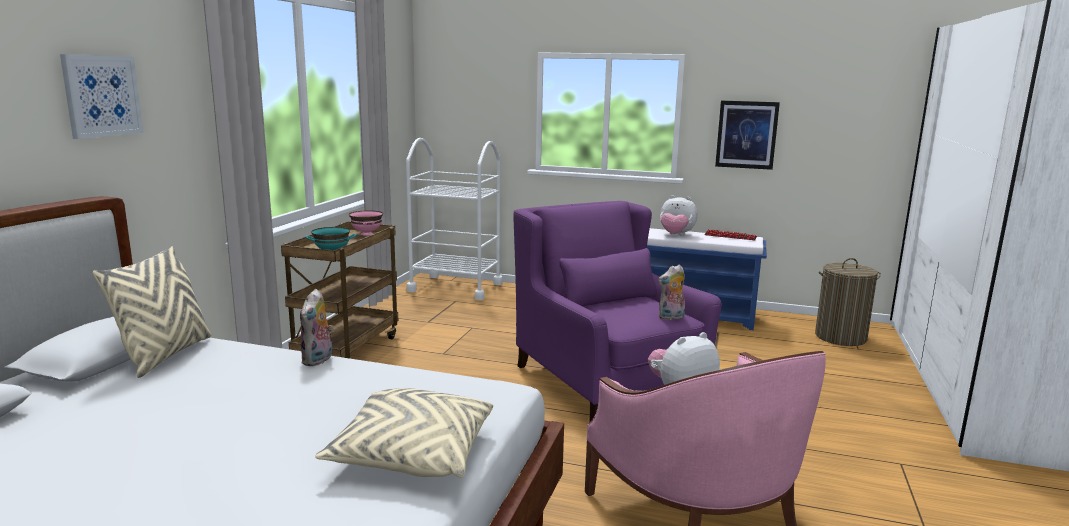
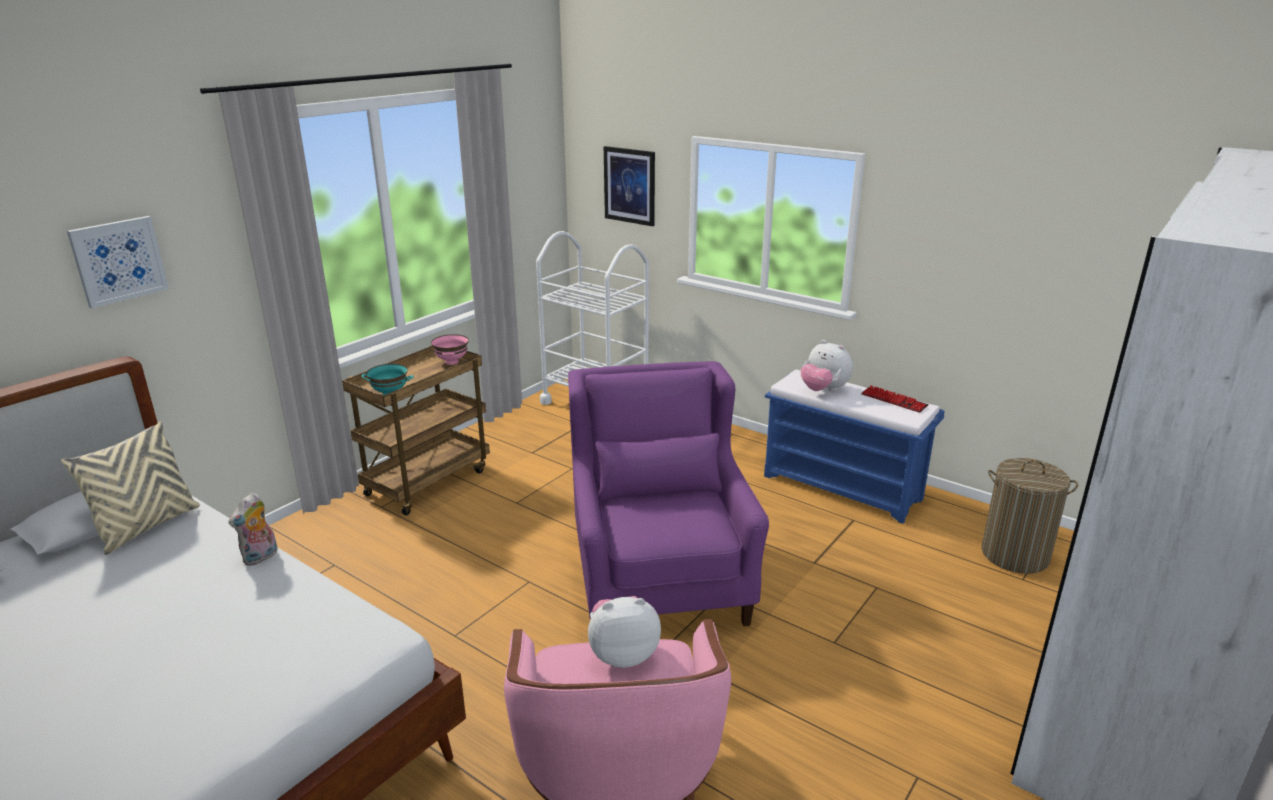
camera: 20 degrees right, 10 degrees up
beige pillow [315,388,493,478] -> none
plush toy [658,265,685,320] -> none
picture [715,101,780,170] -> picture moved to [604,146,655,226]

